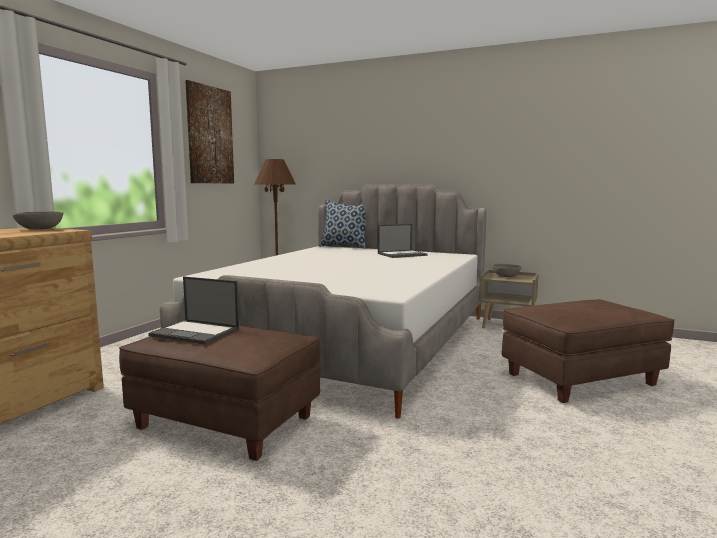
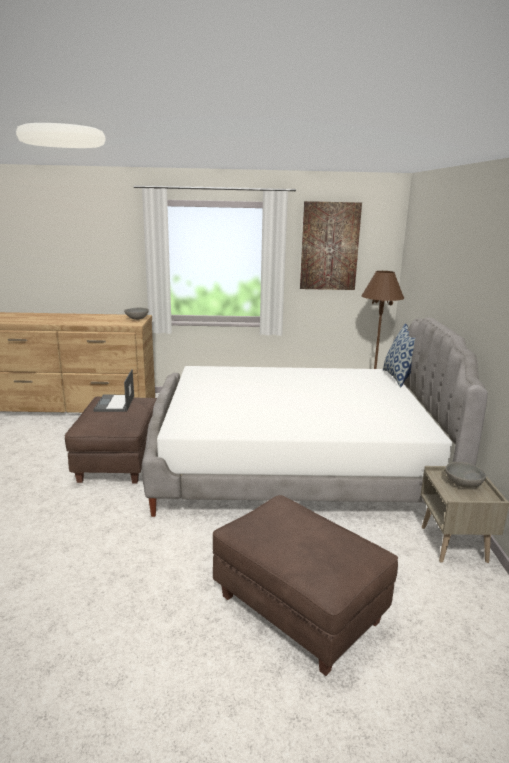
camera: 65 degrees right, 10 degrees up
laptop [378,224,427,258] -> none

